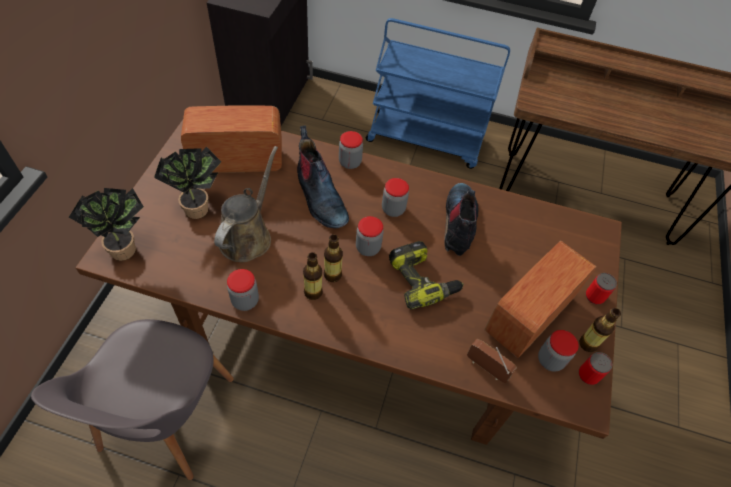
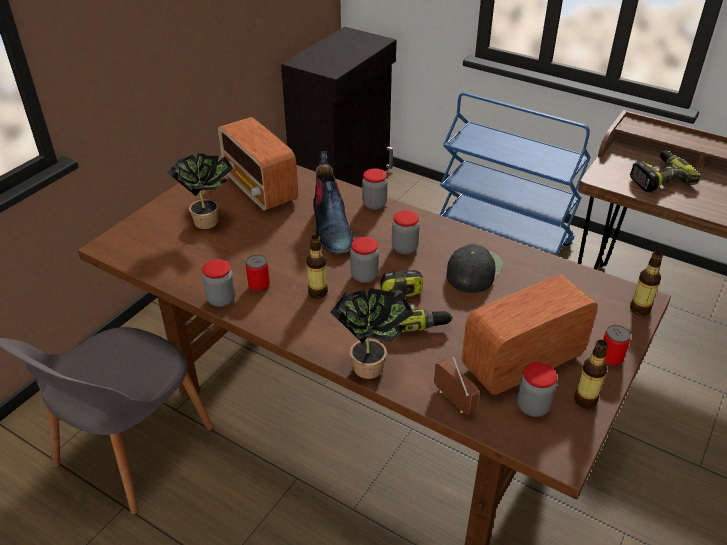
camera: 20 degrees right, 15 degrees down
potted plant [69,188,144,261] -> potted plant moved to [331,288,414,379]
radio [181,106,282,173] -> radio turned 135 degrees counterclockwise [218,117,298,211]
brown watering can [214,146,278,262] -> none
bottle [303,252,323,300] -> bottle moved to [630,251,663,316]
boot [444,183,478,256] -> black cap [446,244,503,293]
can [579,352,612,385] -> can moved to [246,254,270,292]
none -> power drill [630,151,700,192]

